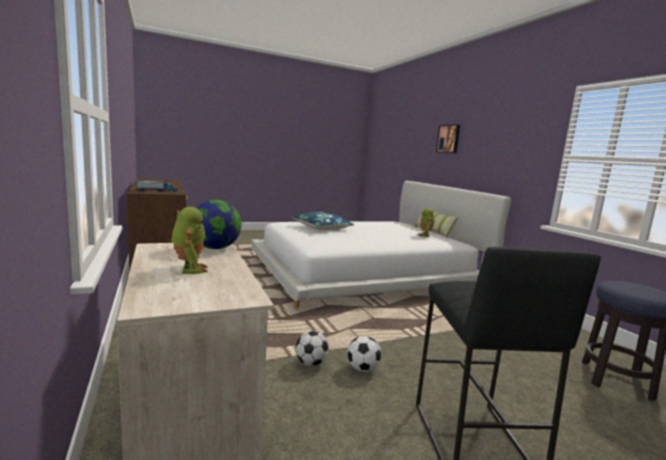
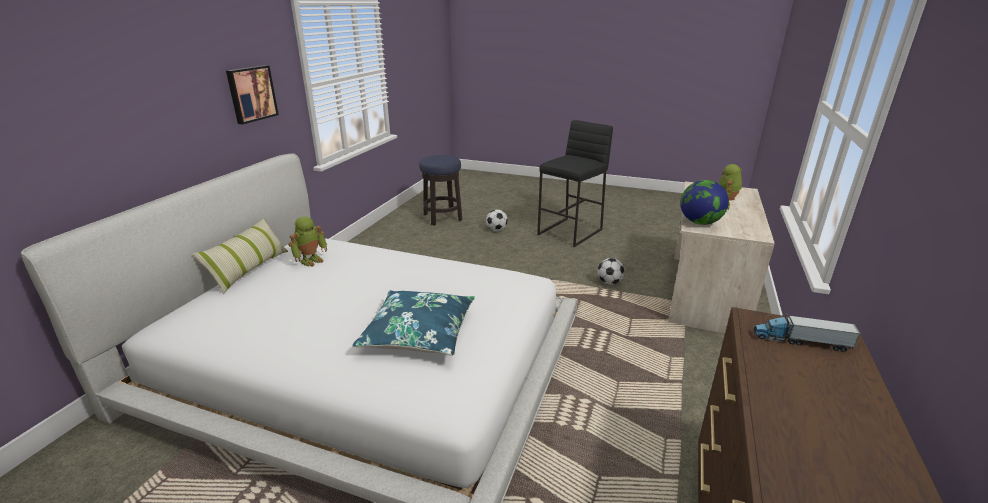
camera: 135 degrees left, 15 degrees up
football [347,336,381,372] -> football moved to [486,209,508,231]
picture [436,124,460,153] -> picture moved to [226,65,279,124]

